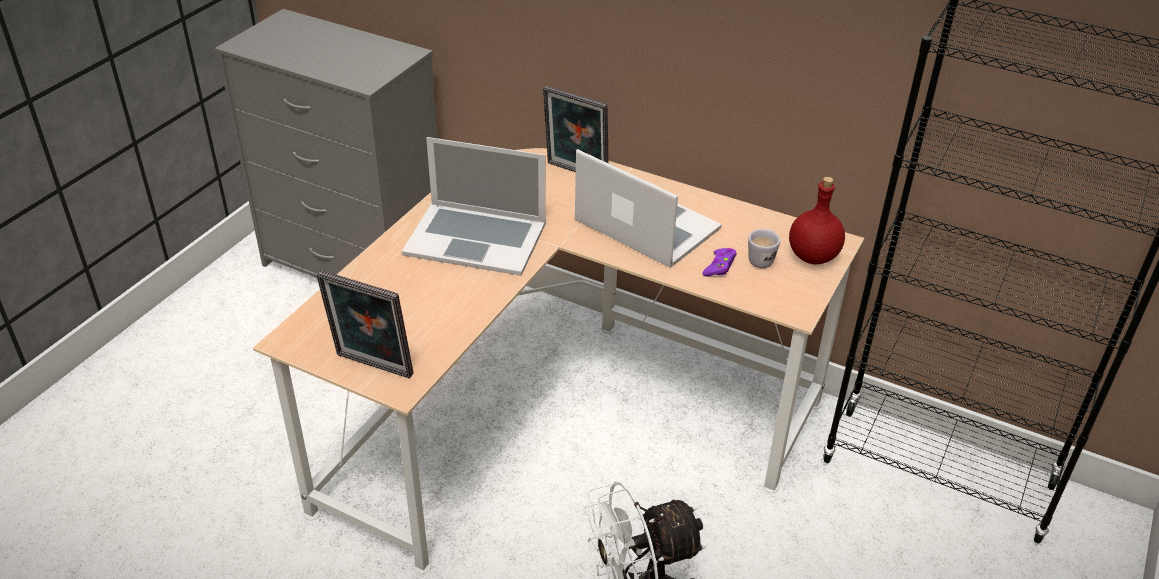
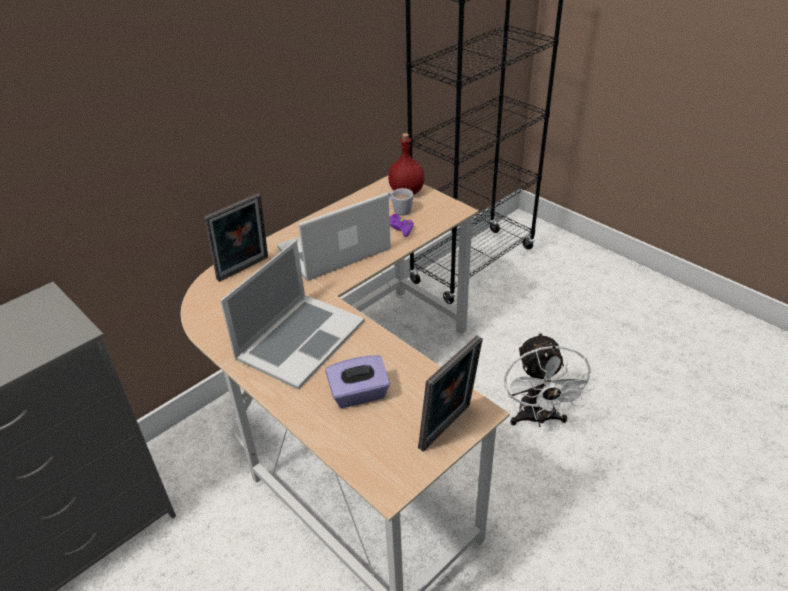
camera: 70 degrees left, 0 degrees up
none -> purple tissue box [325,355,390,408]

